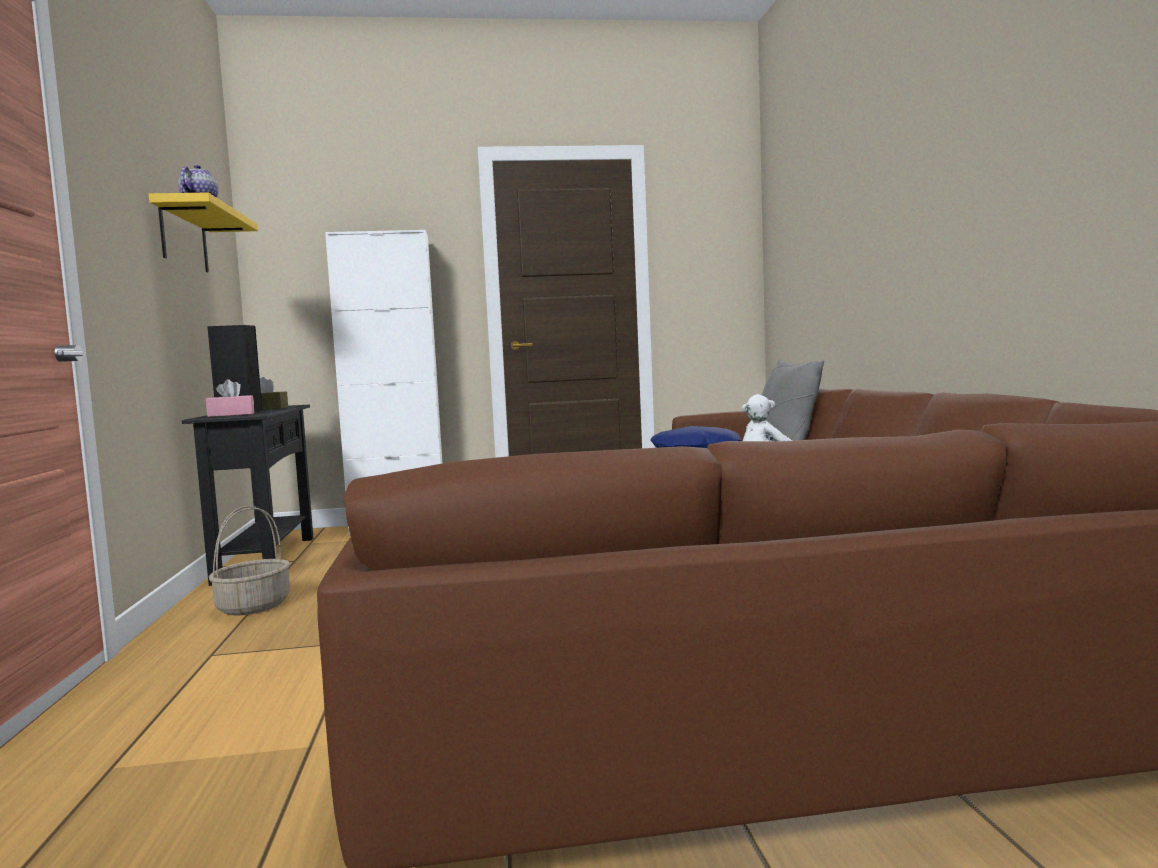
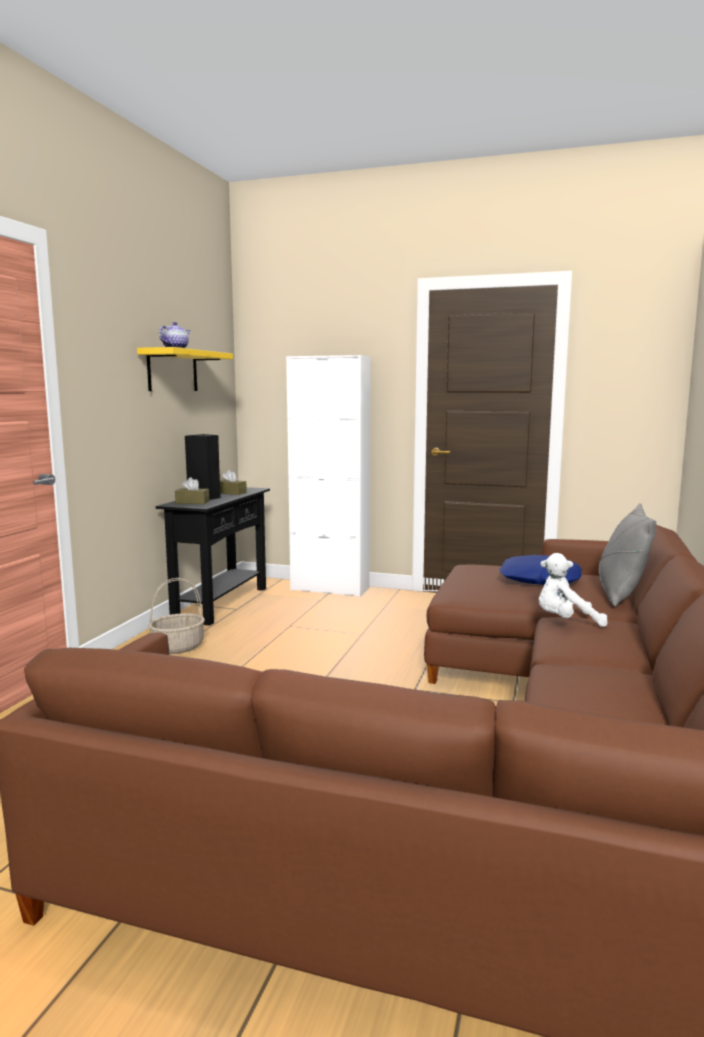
camera: 25 degrees right, 5 degrees up
pink tissue box [206,379,254,417] -> brown tissue box [175,477,209,504]

